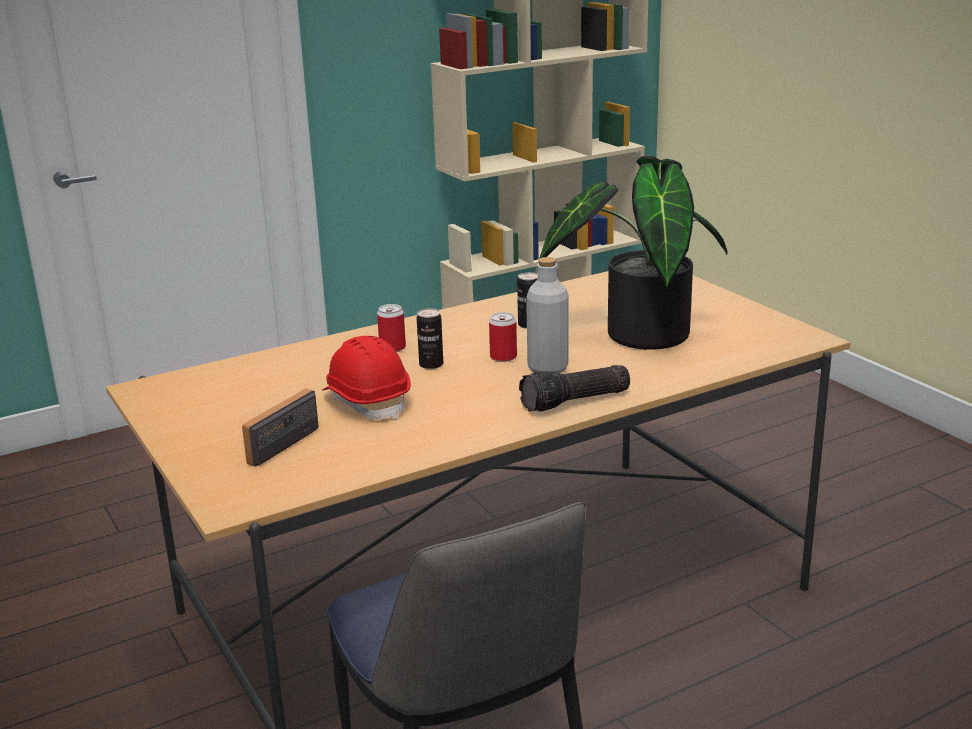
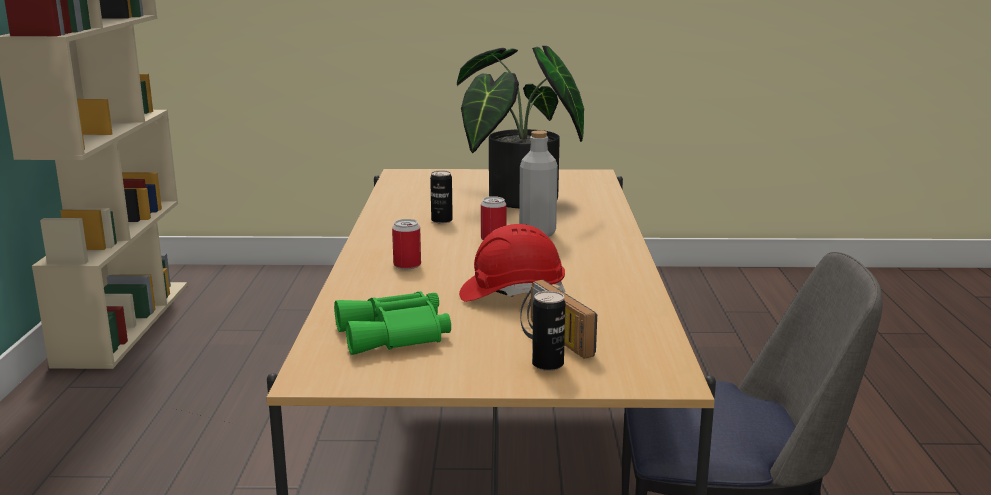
camera: 60 degrees left, 5 degrees down
can [417,308,443,369] -> can moved to [532,291,565,371]
flashlight [519,365,630,412] -> none
none -> green binoculars [334,291,451,355]

